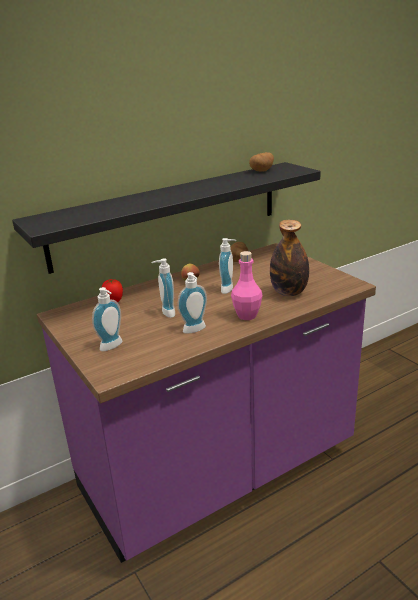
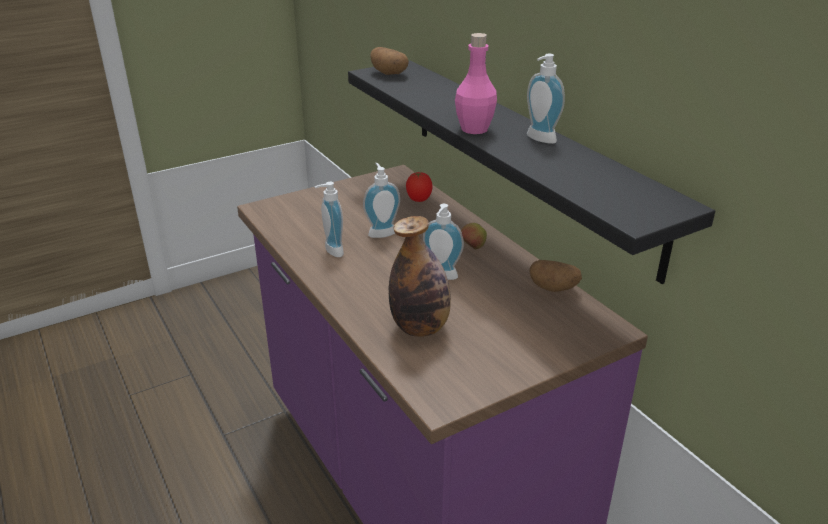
camera: 90 degrees right, 5 degrees up
soap dispenser [92,287,122,351] -> soap dispenser moved to [527,54,565,144]
pink bottle [231,251,263,320] -> pink bottle moved to [455,33,497,134]
potato [249,152,274,172] -> potato moved to [370,47,409,75]

